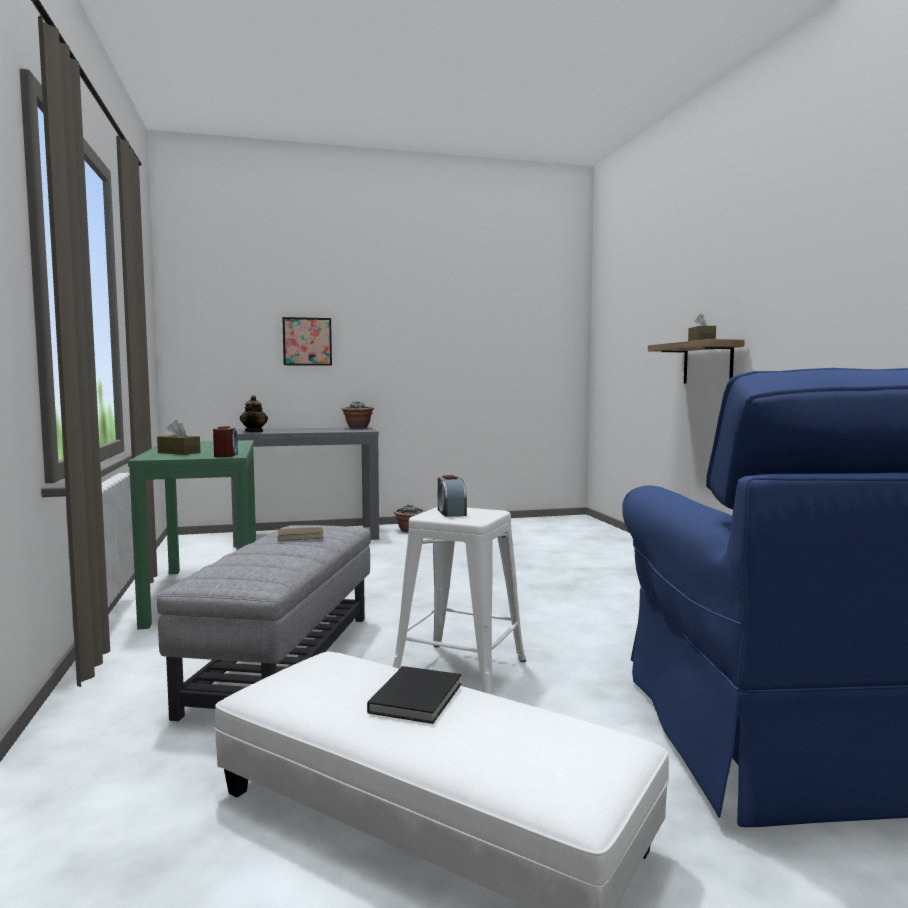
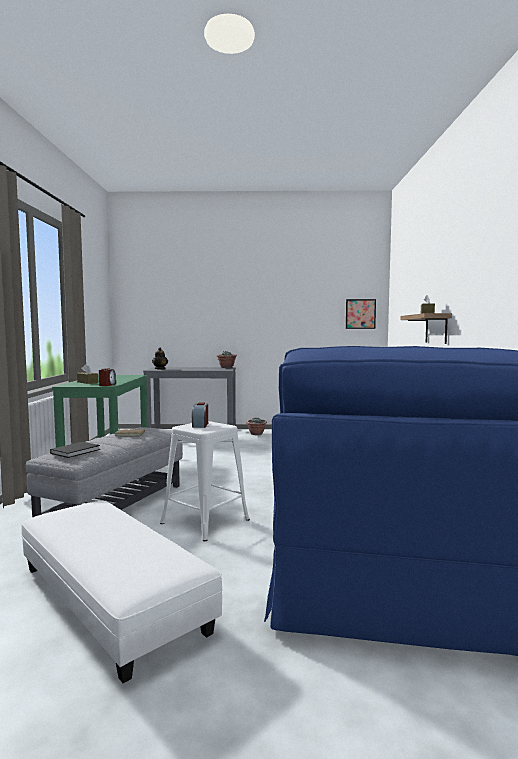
camera: 15 degrees right, 0 degrees up
picture [282,317,332,366] -> picture moved to [346,299,376,329]
black book [367,666,461,724] -> black book moved to [50,442,100,458]

